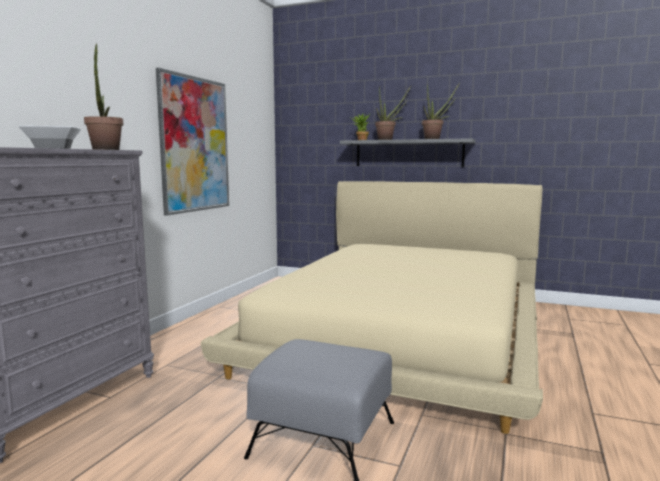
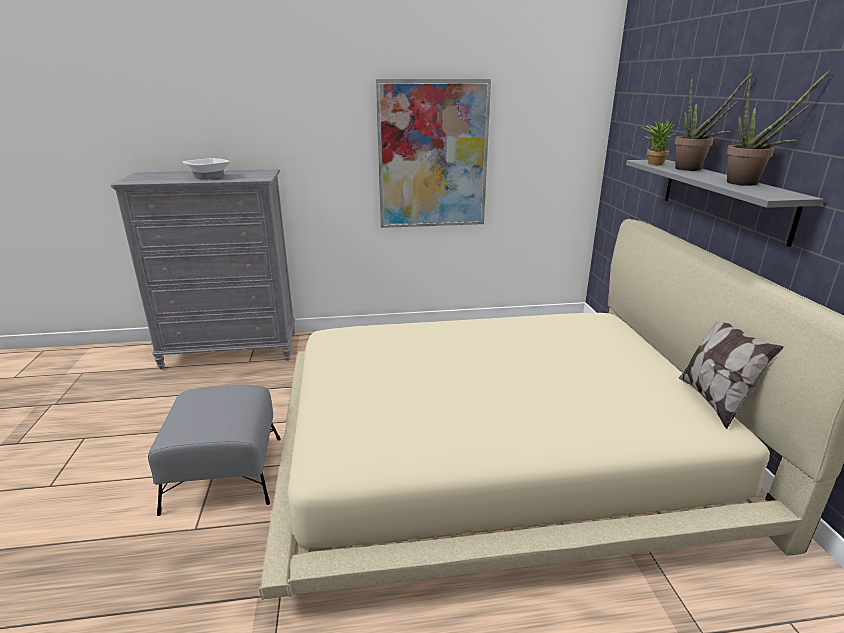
camera: 60 degrees right, 15 degrees up
potted plant [84,43,123,150] -> none
none -> pillow [678,322,784,429]

